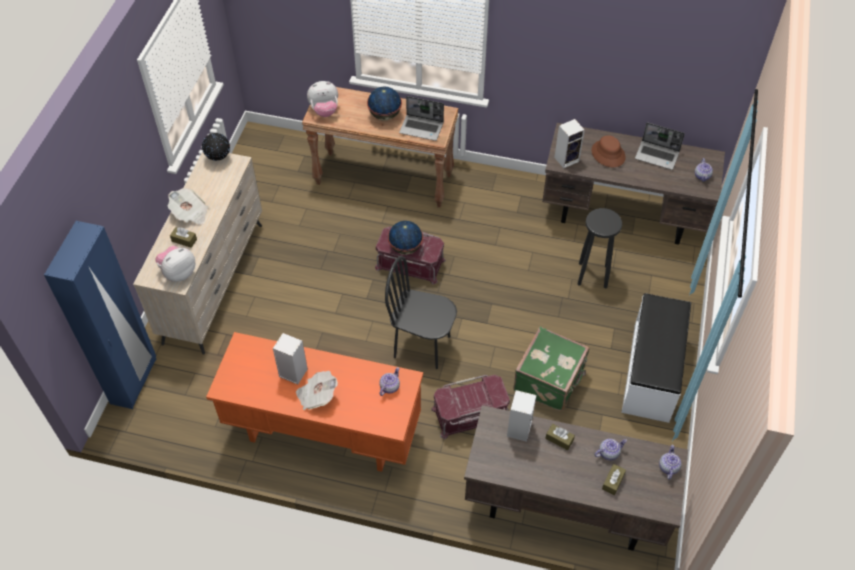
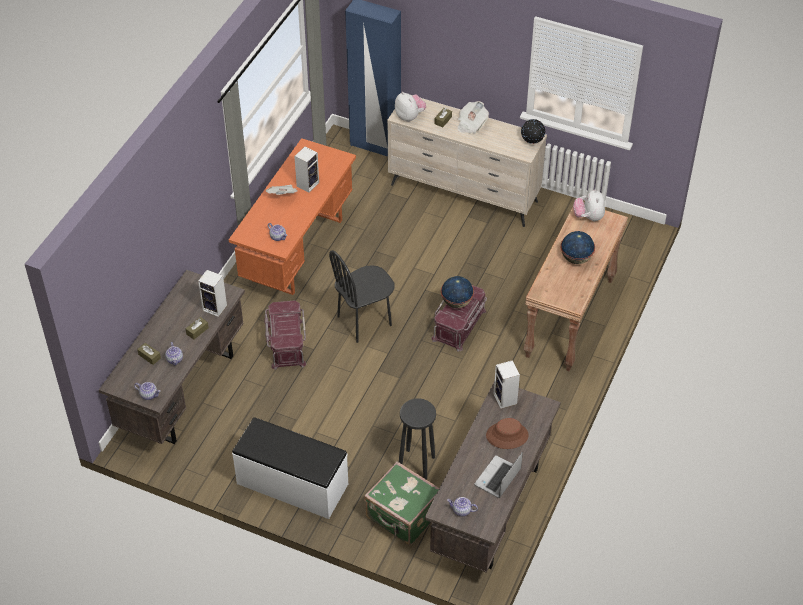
camera: 100 degrees right, 5 degrees down
black chair [385,256,457,369] -> black chair turned 150 degrees counterclockwise [329,250,395,343]
laptop [399,96,444,141] -> none
green suitcase [513,326,589,411] -> green suitcase moved to [364,461,439,545]

